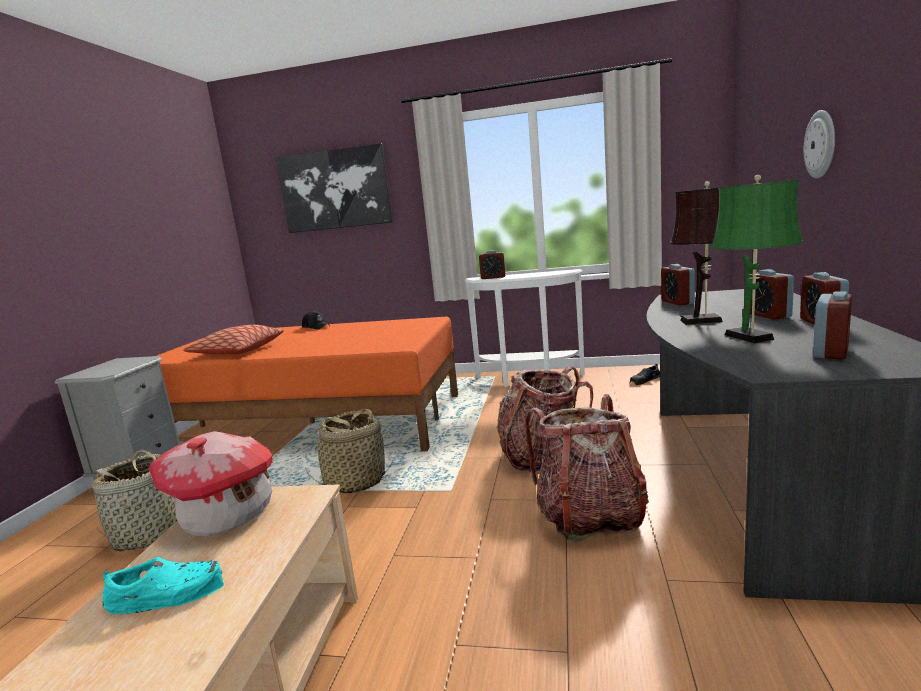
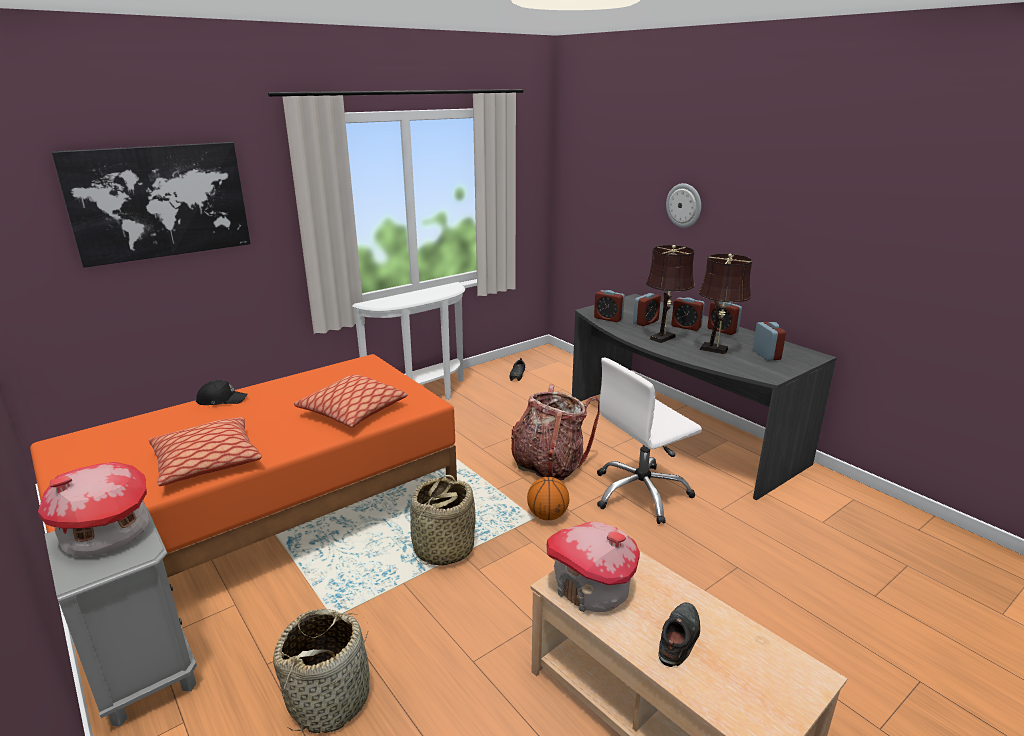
camera: 50 degrees left, 10 degrees up
turquoise shoe [102,557,224,614] -> black shoe [658,602,700,667]
alarm clock [479,250,505,279] -> alarm clock moved to [633,293,661,326]
backpack [525,394,649,542] -> white office chair [597,357,702,524]
green table lamp [711,175,803,343] -> brown table lamp [699,253,752,355]
none -> toy house [38,462,149,556]
none -> pillow [294,375,407,428]
none -> basketball [527,477,569,520]

